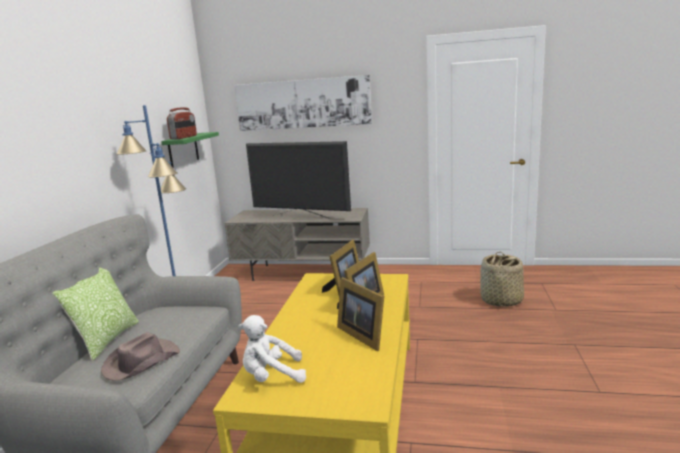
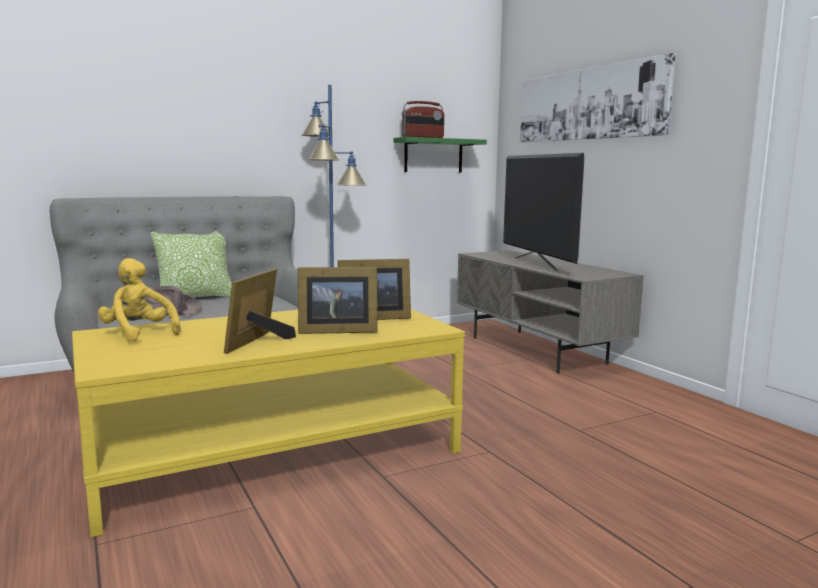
camera: 50 degrees right, 5 degrees down
white plush toy [238,315,306,383] -> yellow plush toy [98,258,180,341]
basket [480,251,524,307] -> none

